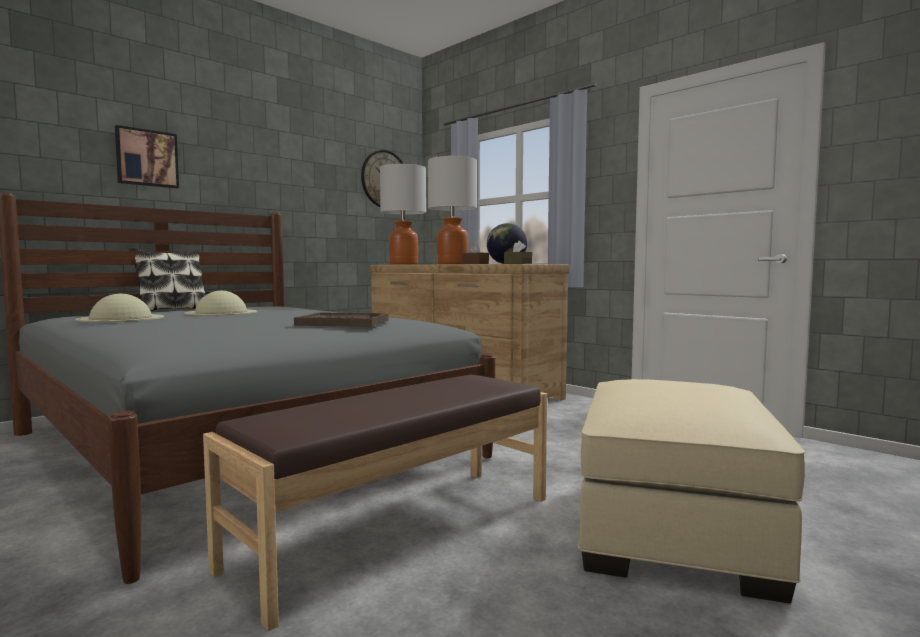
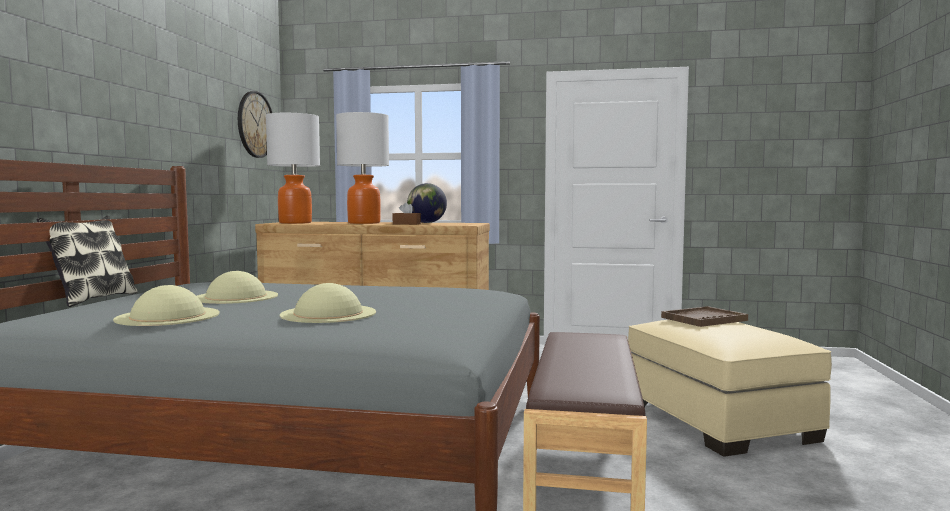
camera: 35 degrees left, 0 degrees up
picture [115,125,179,188] -> none
brown tray [294,312,389,327] -> brown tray moved to [661,306,748,327]
brown tissue box [504,241,532,264] -> none
none -> beige hat [280,283,376,323]

